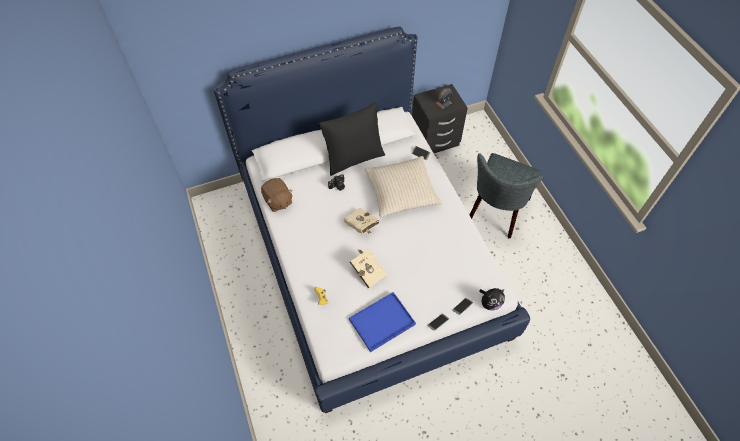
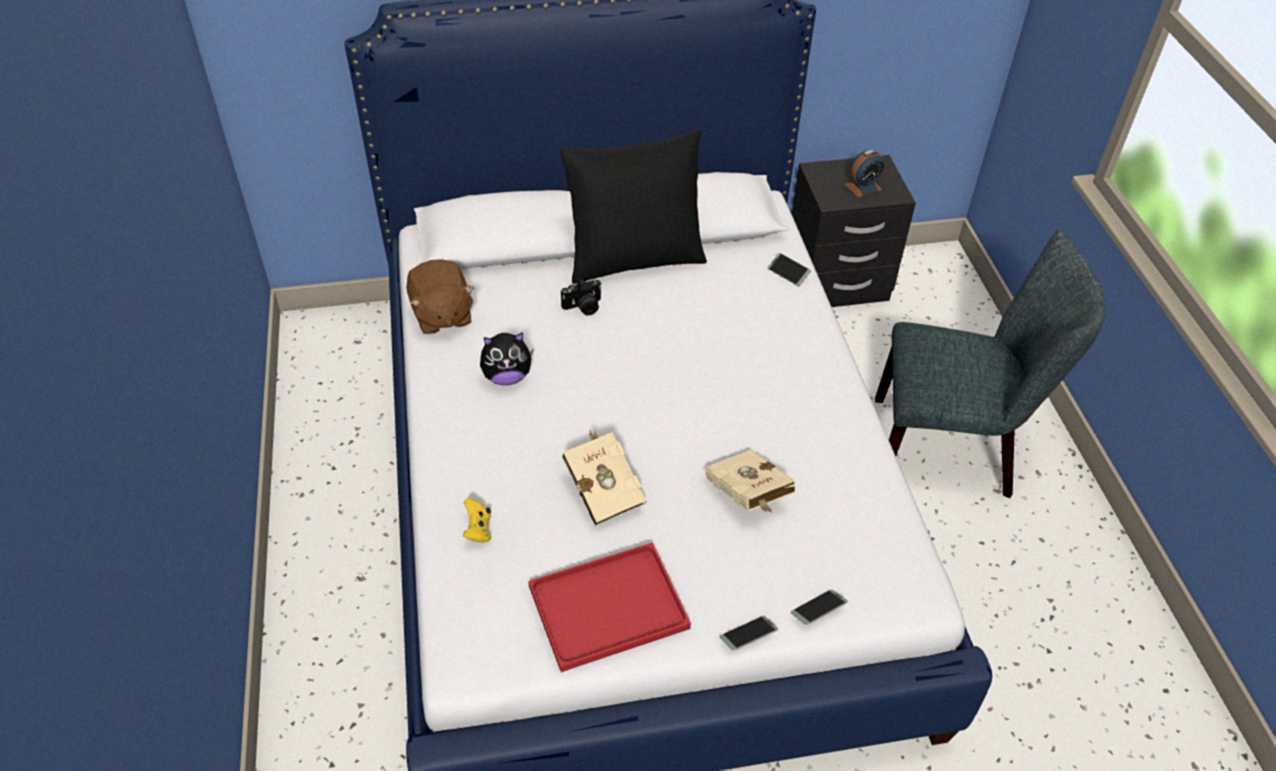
camera: 10 degrees right, 10 degrees down
beige book [344,208,379,234] -> beige book moved to [705,450,795,513]
blue tray [349,292,416,352] -> red tray [528,542,691,672]
beige pillow [365,156,442,217] -> none
grey chair [470,153,543,238] -> grey chair turned 120 degrees counterclockwise [875,230,1106,498]
plush toy [479,288,505,311] -> plush toy moved to [480,332,534,385]

